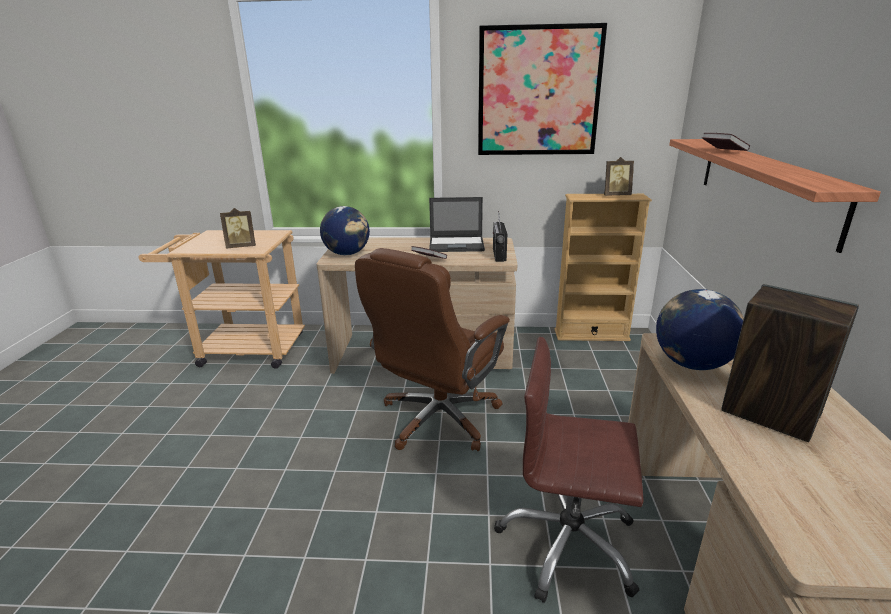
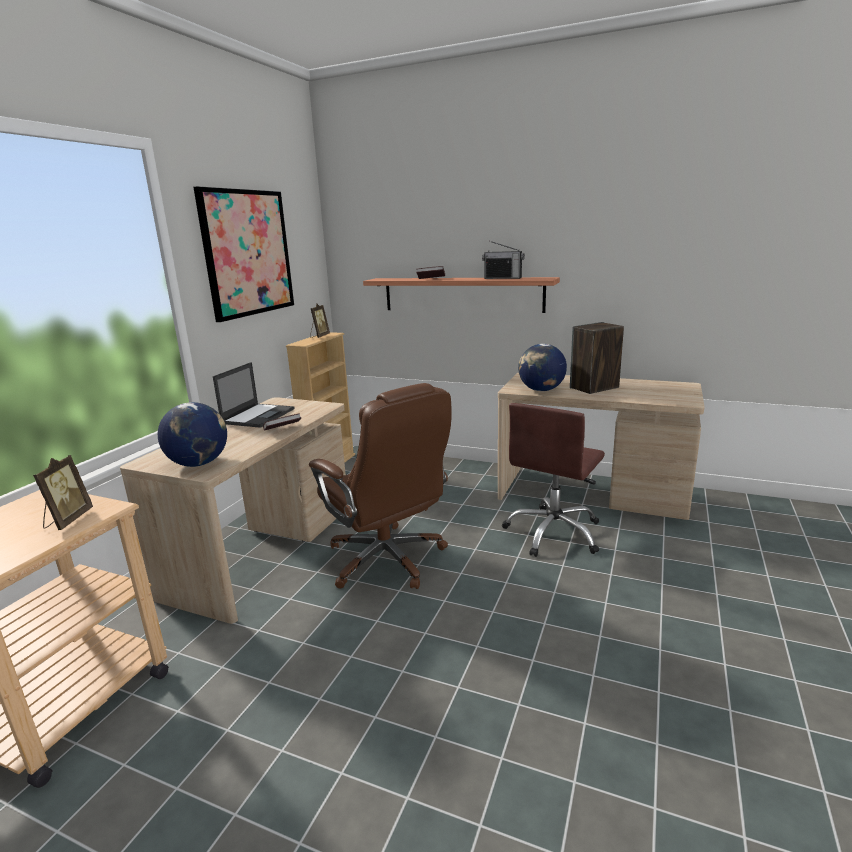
camera: 70 degrees left, 5 degrees down
radio [493,211,507,262] -> radio moved to [482,241,525,279]

